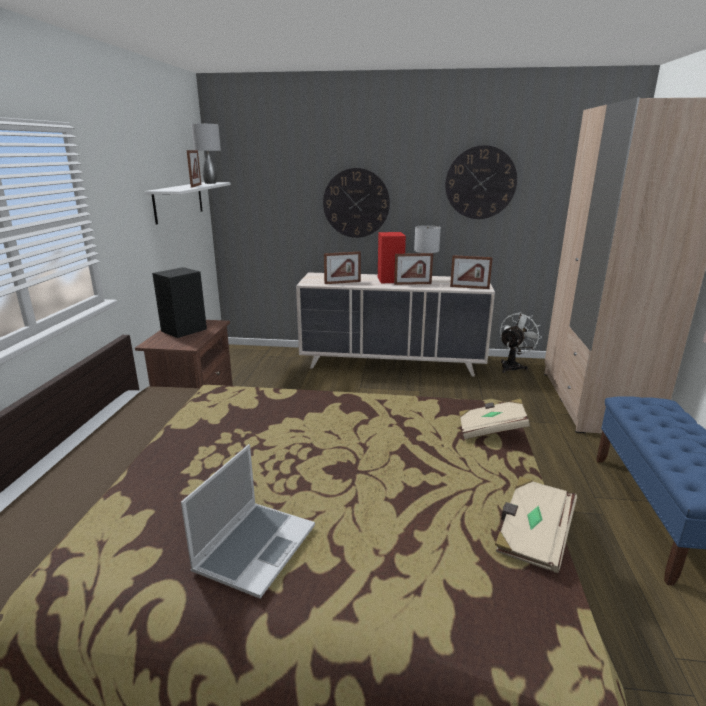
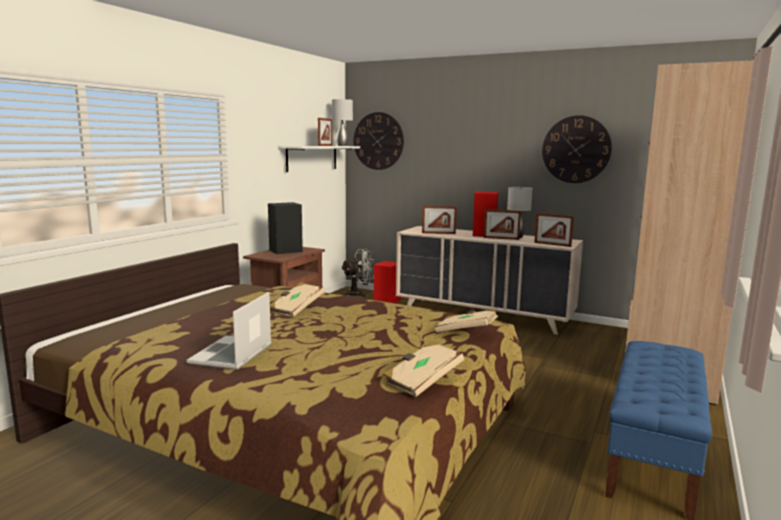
camera: 20 degrees right, 10 degrees down
laptop [181,444,315,599] -> laptop turned 150 degrees clockwise [187,292,272,370]
wall clock [323,168,390,238] -> wall clock moved to [354,112,404,170]
white fan [500,312,542,373] -> white fan moved to [341,249,375,297]
none -> beige book [270,282,325,317]
none -> red speaker [374,261,401,303]

